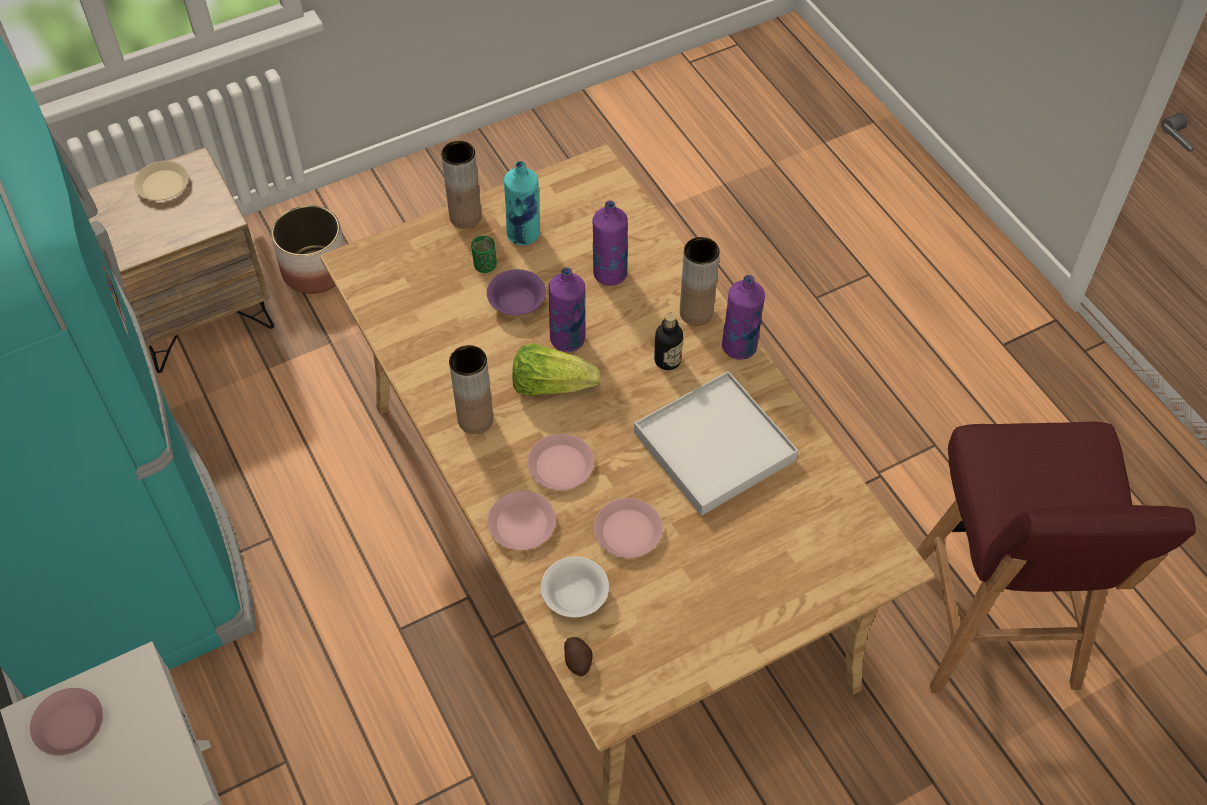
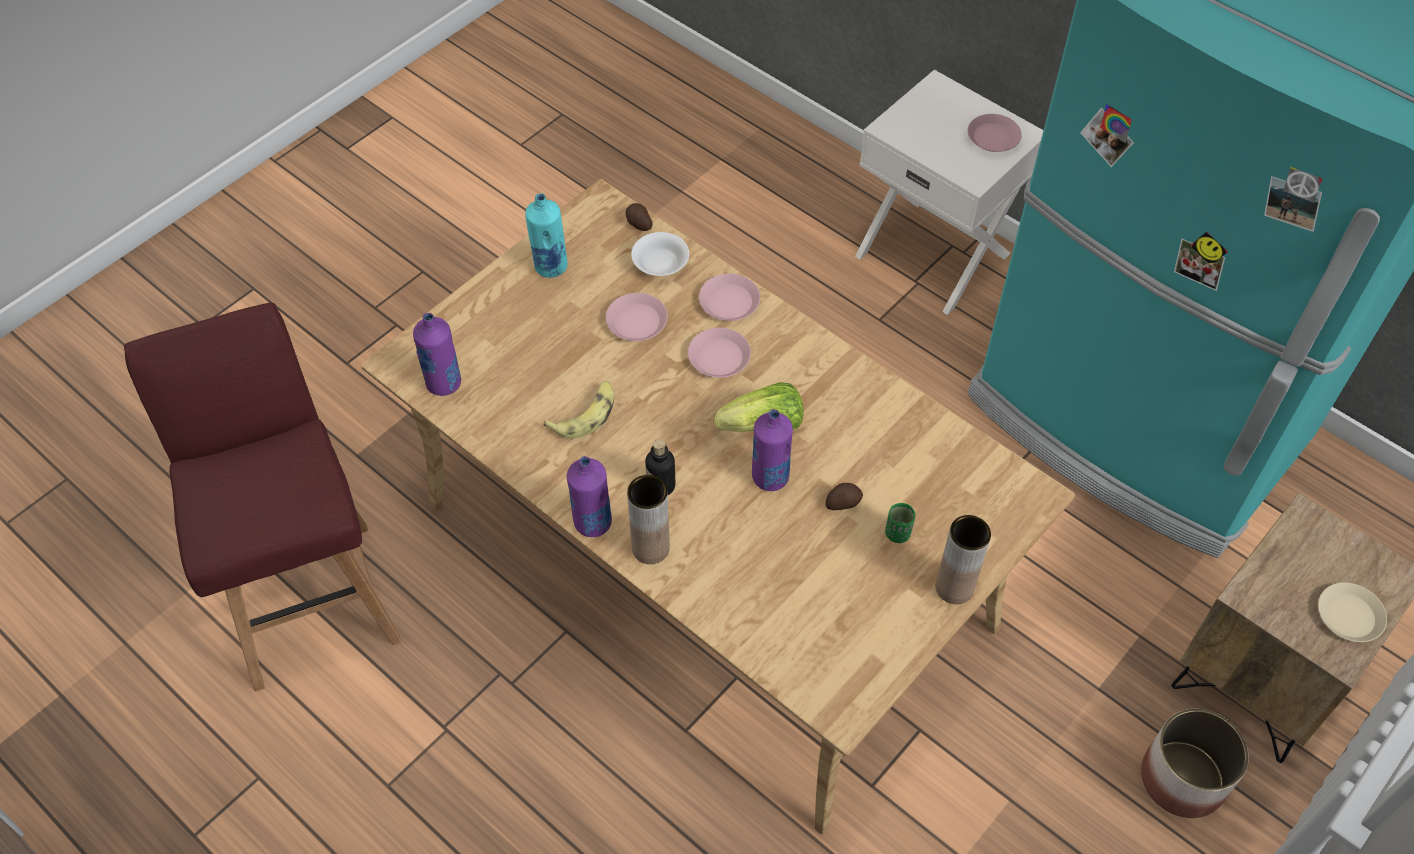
camera: 160 degrees right, 0 degrees up
brown vase [449,345,493,434] -> none
purple bowl [487,269,546,315] -> potato [825,483,863,510]
turquoise bottle [504,161,540,245] -> turquoise bottle moved to [525,193,568,278]
purple bottle [593,200,628,286] -> purple bottle moved to [413,313,461,396]
white tray [634,371,798,516] -> banana [544,381,614,438]

